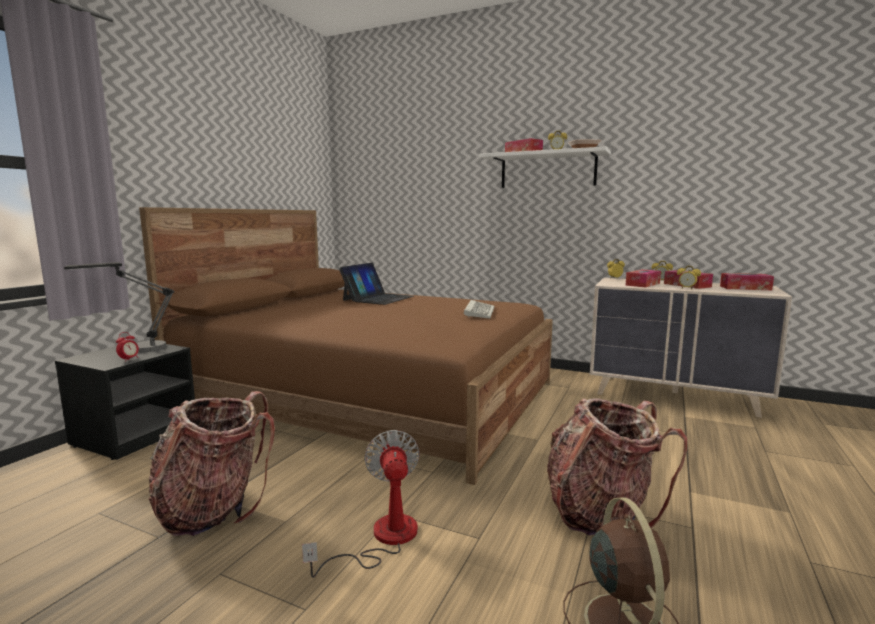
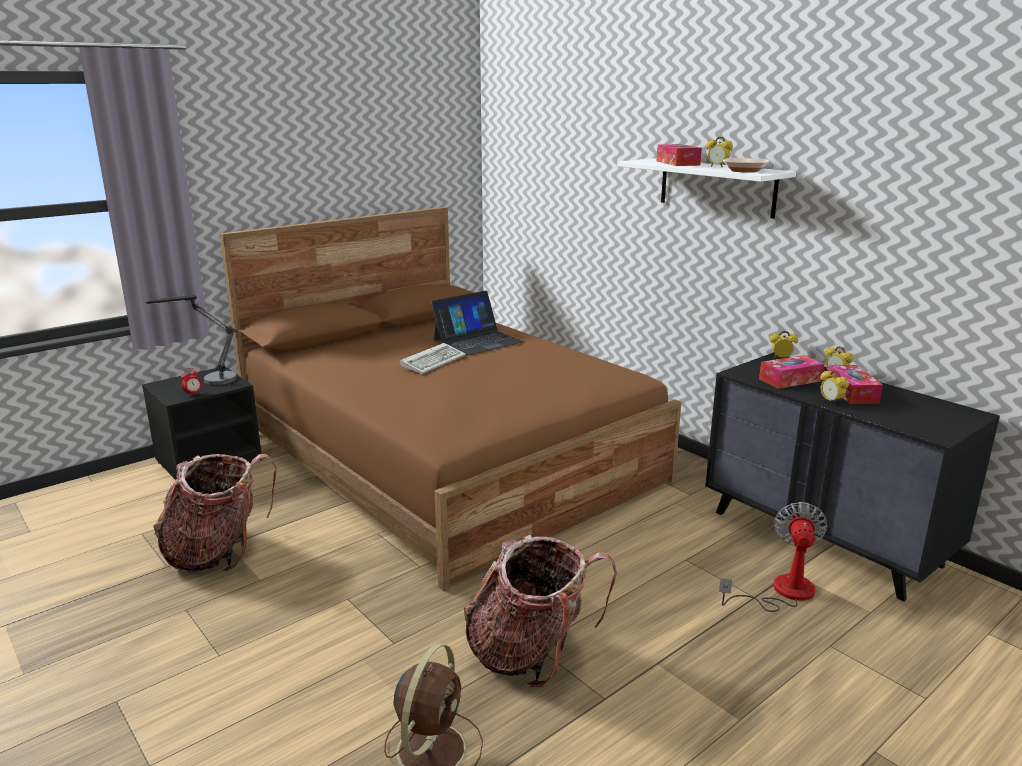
camera: 25 degrees right, 10 degrees up
fan [302,430,420,578] -> fan moved to [719,502,828,612]
keyboard [464,300,495,319] -> keyboard moved to [400,343,466,374]
beige dresser [590,278,792,418] -> black dresser [705,352,1000,602]
tissue box [720,273,774,290] -> none

